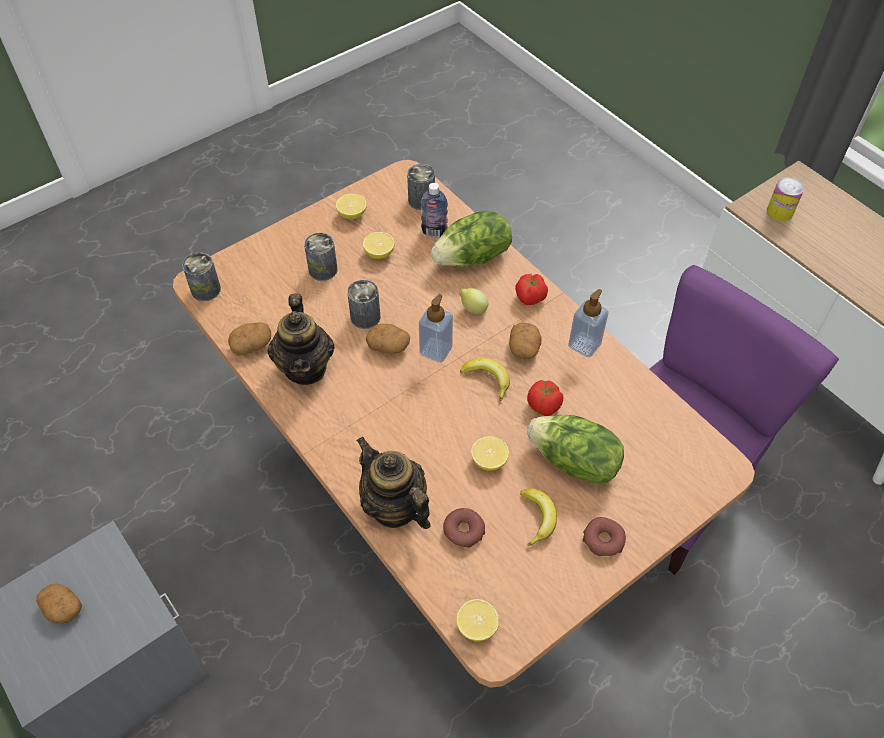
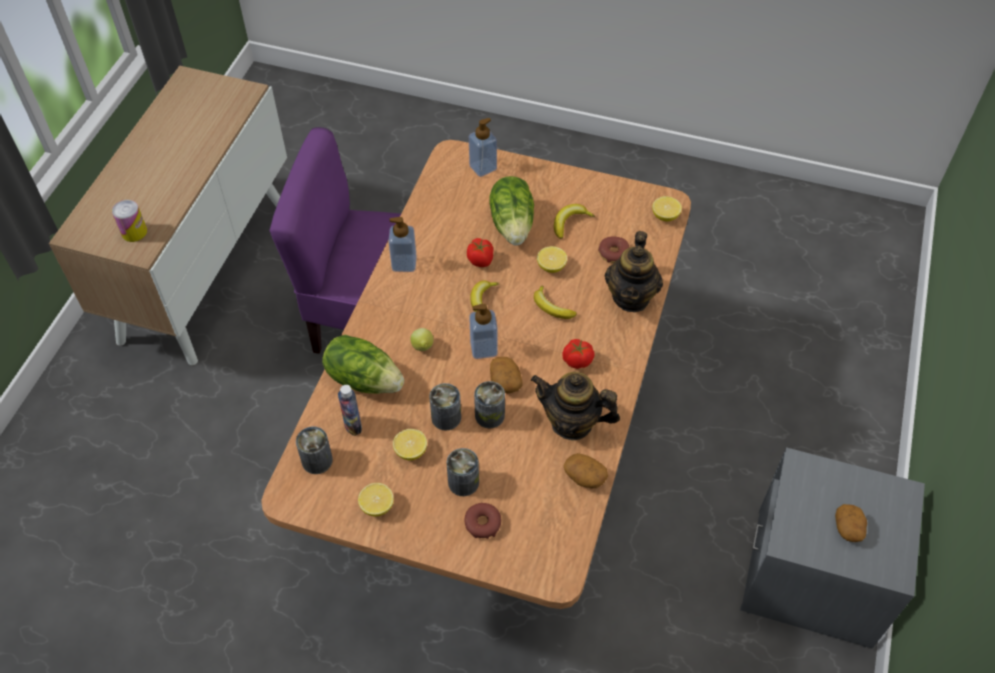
camera: 125 degrees left, 0 degrees up
can [182,253,221,301] -> can moved to [429,383,461,431]
teapot [267,293,335,385] -> teapot turned 120 degrees counterclockwise [531,372,620,441]
potato [509,323,541,359] -> none
tomato [515,274,548,305] -> tomato moved to [562,339,595,369]
donut [583,517,626,558] -> donut moved to [464,503,502,539]
none -> soap dispenser [469,118,497,177]
none -> banana [534,285,577,319]

